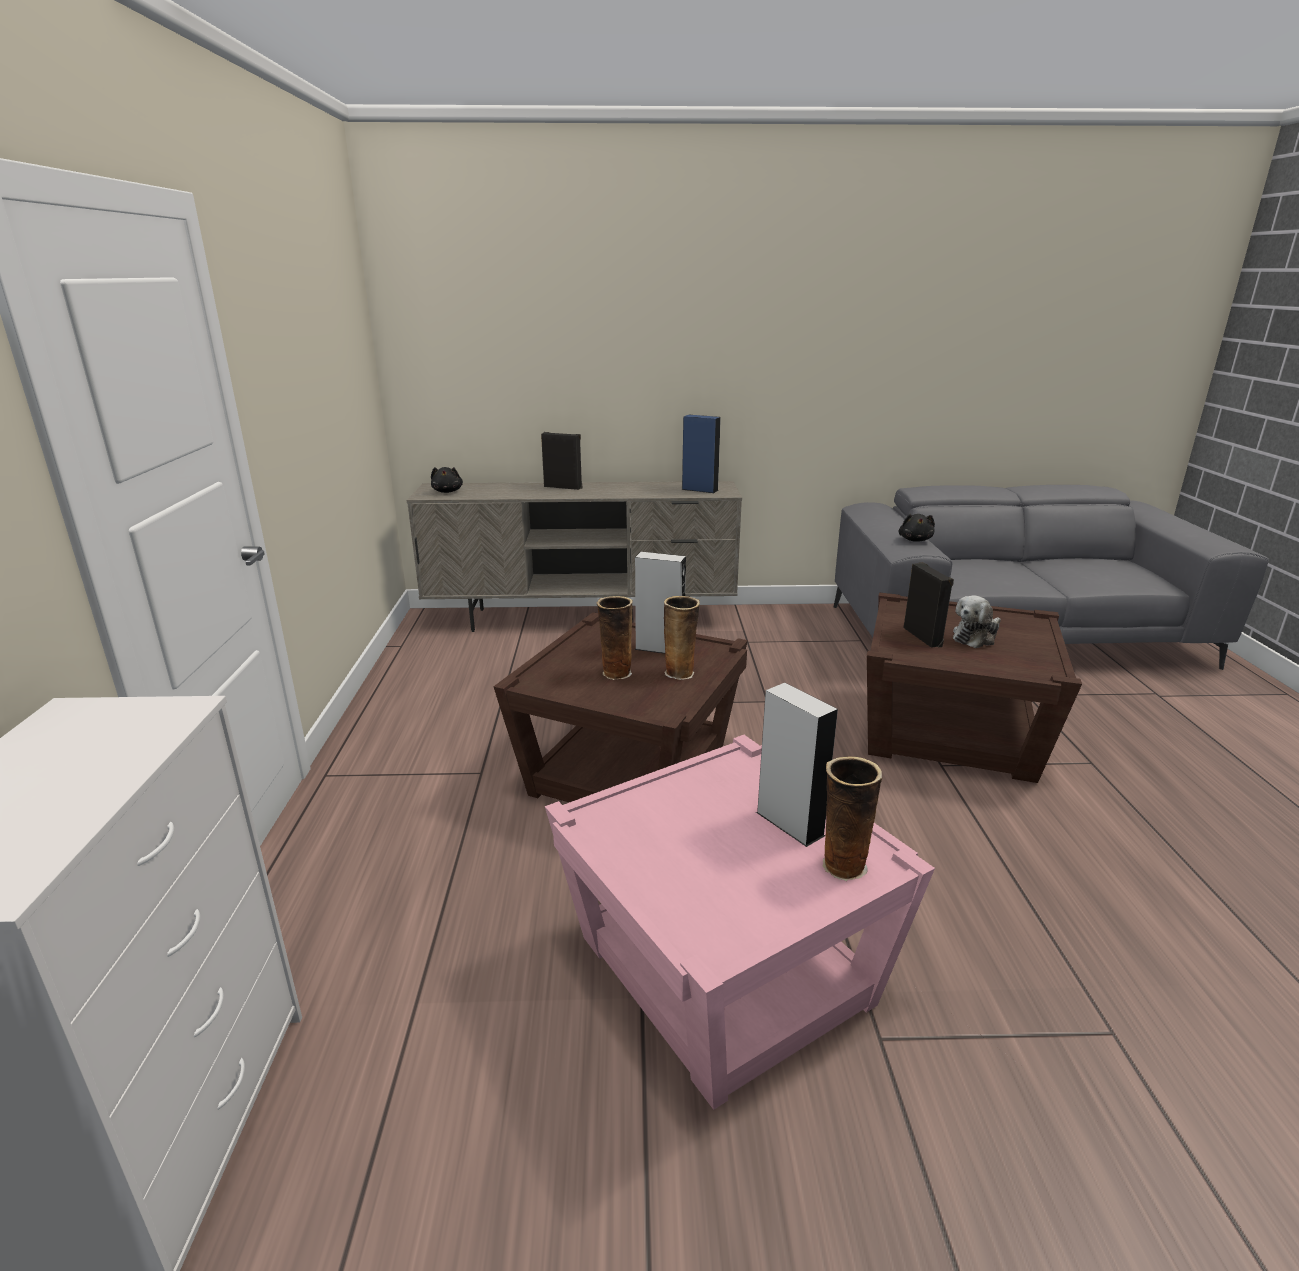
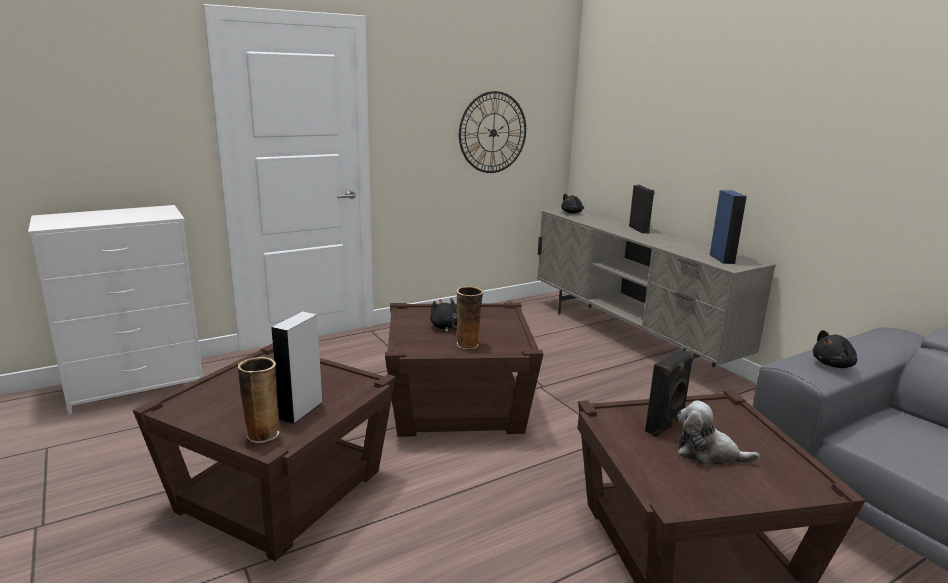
camera: 60 degrees right, 5 degrees down
pink side table [545,735,935,1110] -> brown side table [133,343,396,561]
vase [597,596,633,680] -> black plush toy [430,298,457,332]
grey speaker [635,552,686,654] -> none
none -> wall clock [459,91,526,173]

